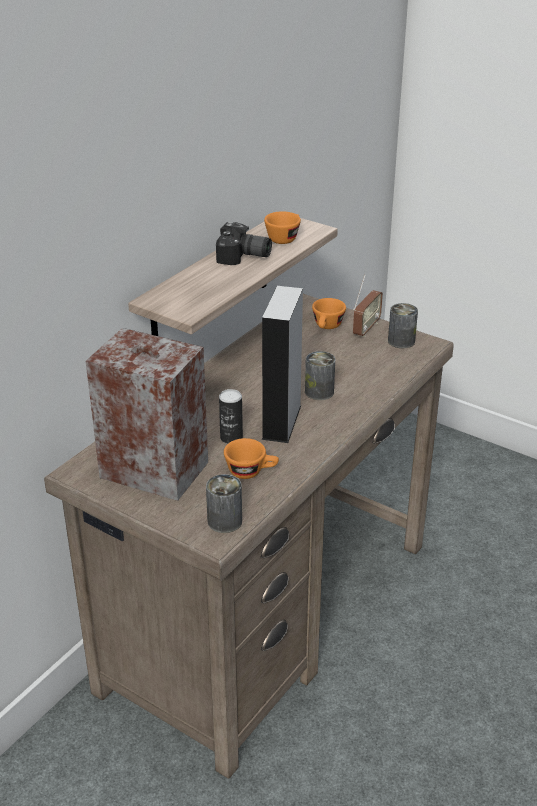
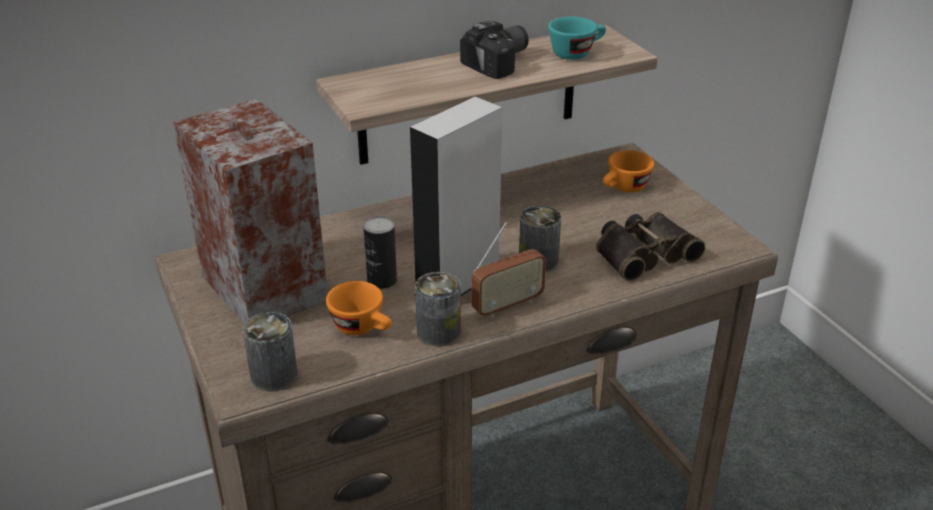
camera: 30 degrees right, 0 degrees up
camera [216,222,272,265] -> camera turned 90 degrees counterclockwise [460,21,529,79]
orange cup [264,211,301,244] -> turquoise cup [548,17,606,60]
radio [353,275,383,337] -> radio moved to [471,222,546,318]
can [388,303,418,348] -> can moved to [415,272,461,347]
none -> binoculars [596,212,706,282]

